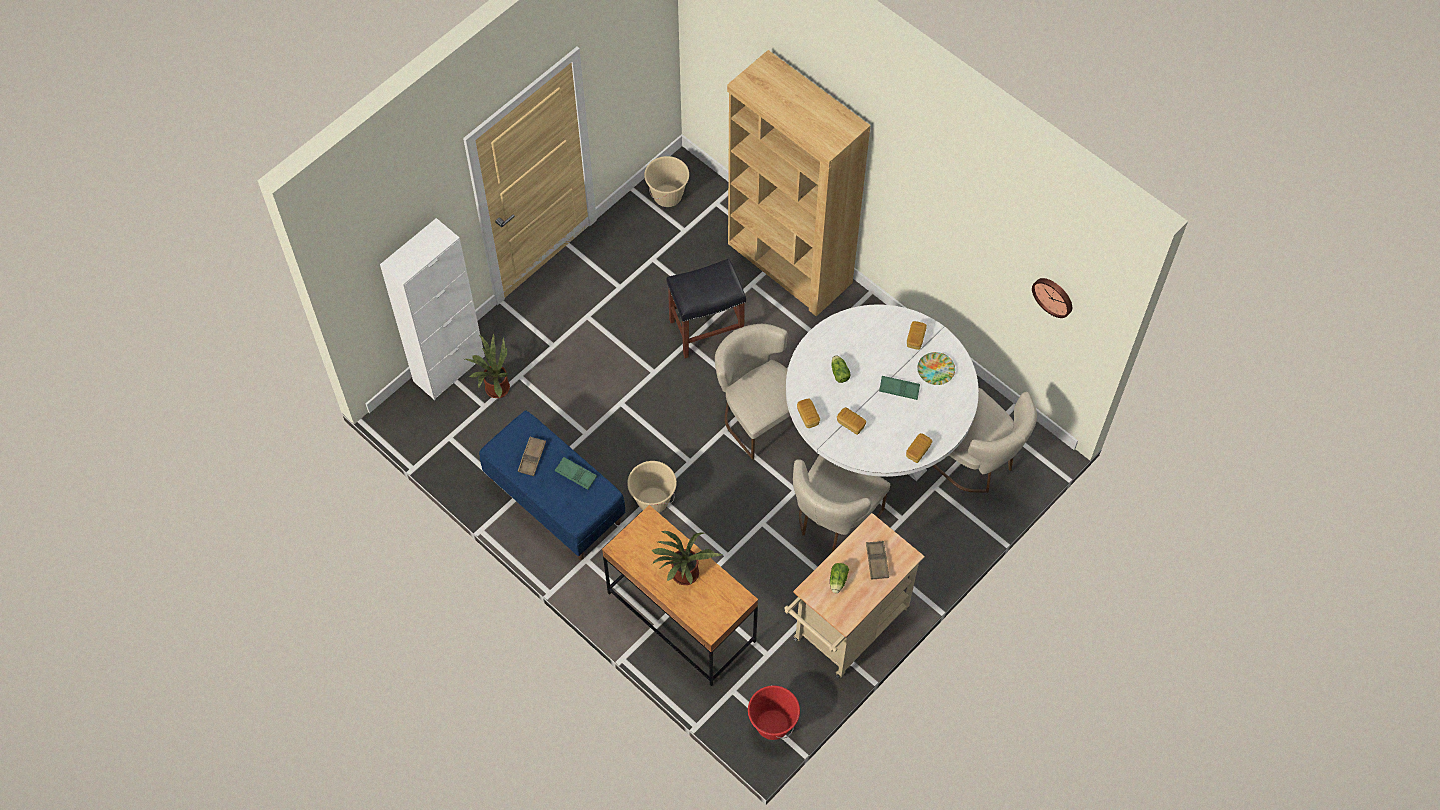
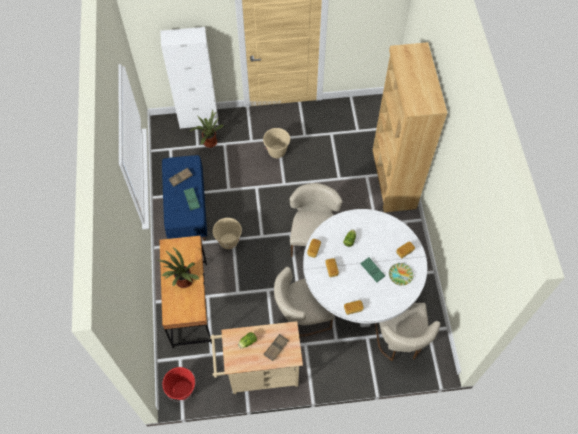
camera: 40 degrees right, 0 degrees up
beige bucket [644,156,689,207] -> beige bucket moved to [263,128,290,158]
black stool [666,259,746,358] -> none
wall clock [1032,278,1072,318] -> none

